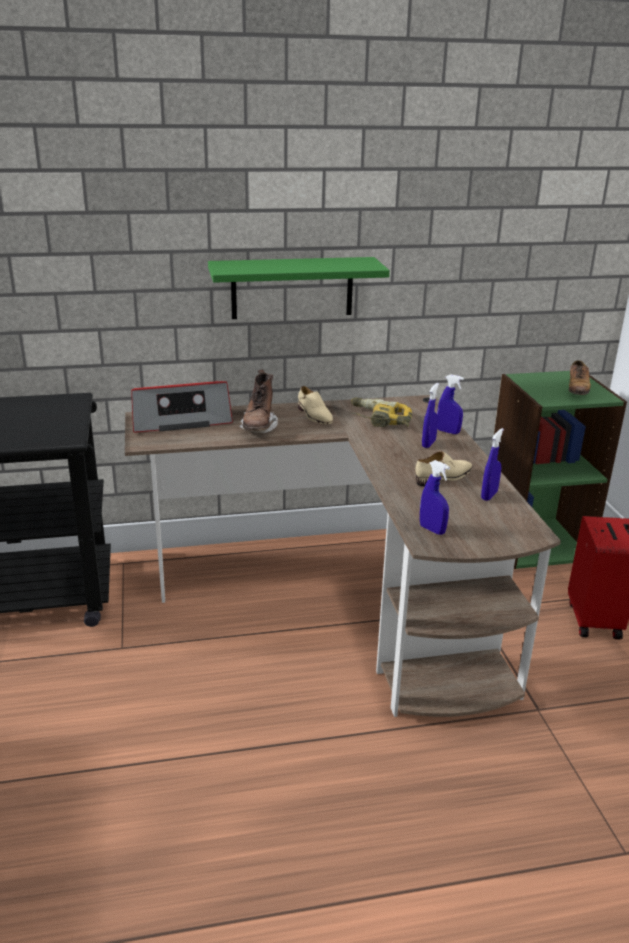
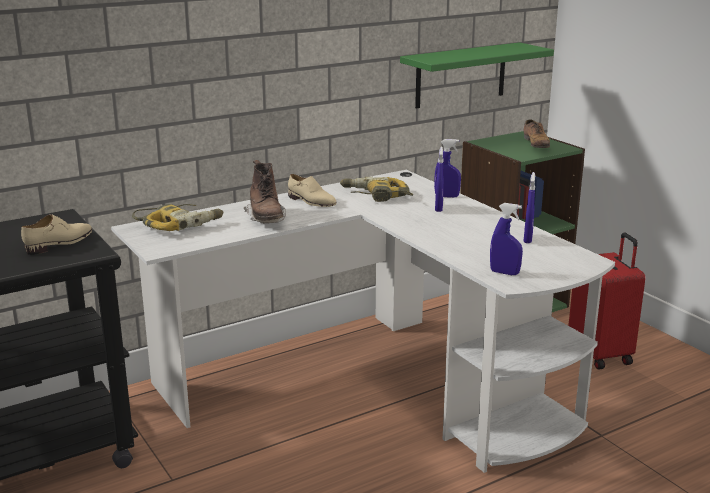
camera: 20 degrees left, 5 degrees down
brown desk [125,395,561,717] -> white desk [111,170,615,473]
radio [131,381,233,433] -> power drill [132,204,224,231]
green shelf [208,257,390,319] -> green shelf moved to [400,42,554,109]
beige shoe [415,451,472,486] -> beige shoe moved to [21,214,92,255]

